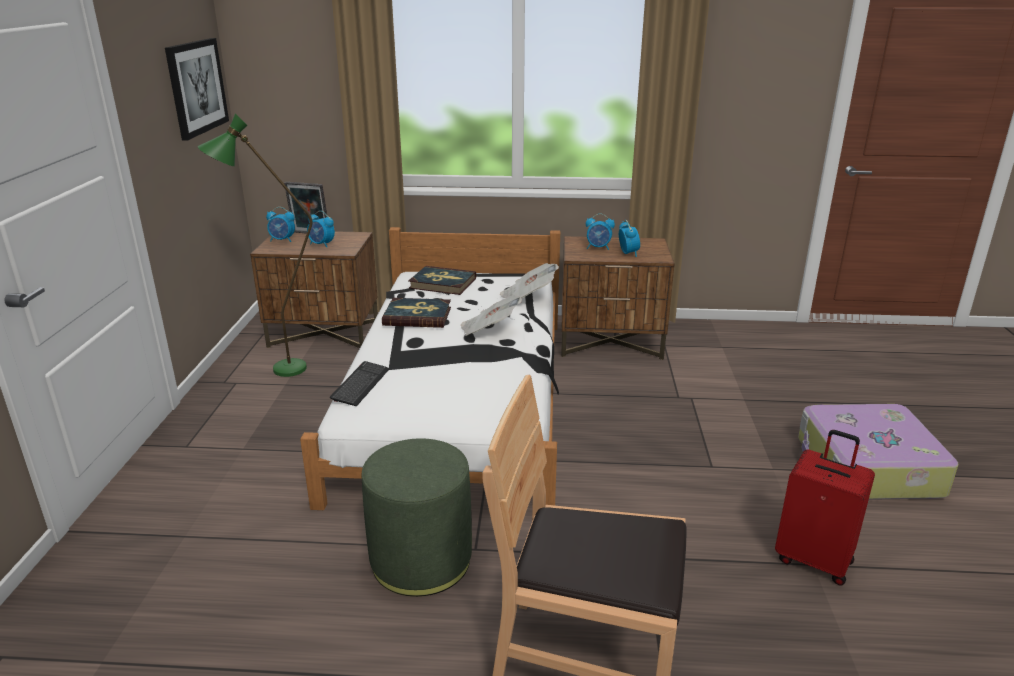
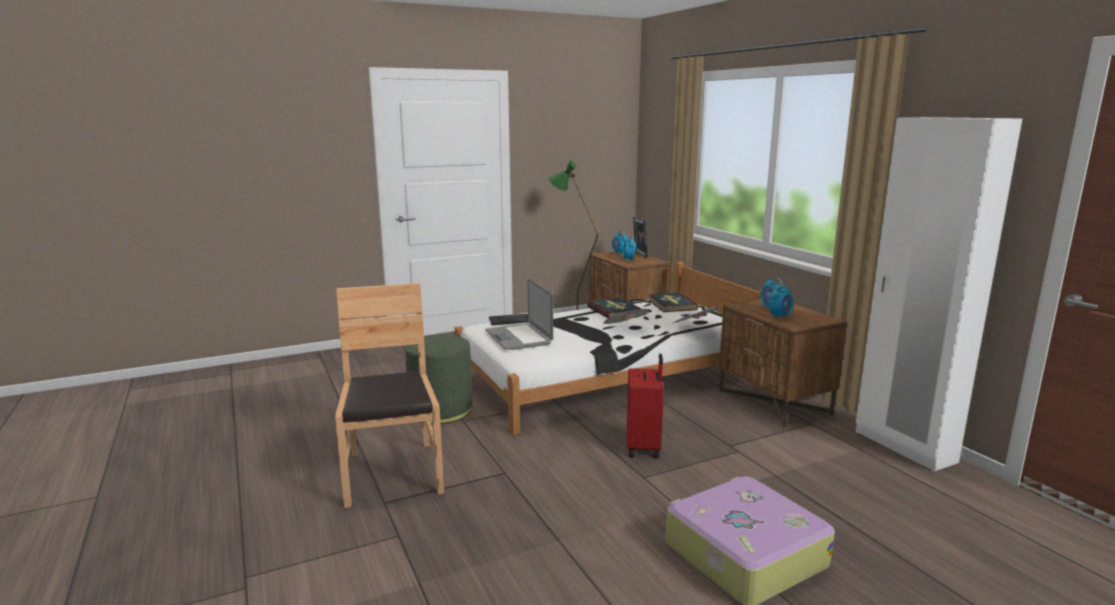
camera: 60 degrees right, 10 degrees down
picture [165,38,229,141] -> none
red suitcase [775,430,875,586] -> red suitcase moved to [627,354,664,458]
none -> laptop [485,279,553,350]
none -> white wardrobe [856,117,1023,471]

